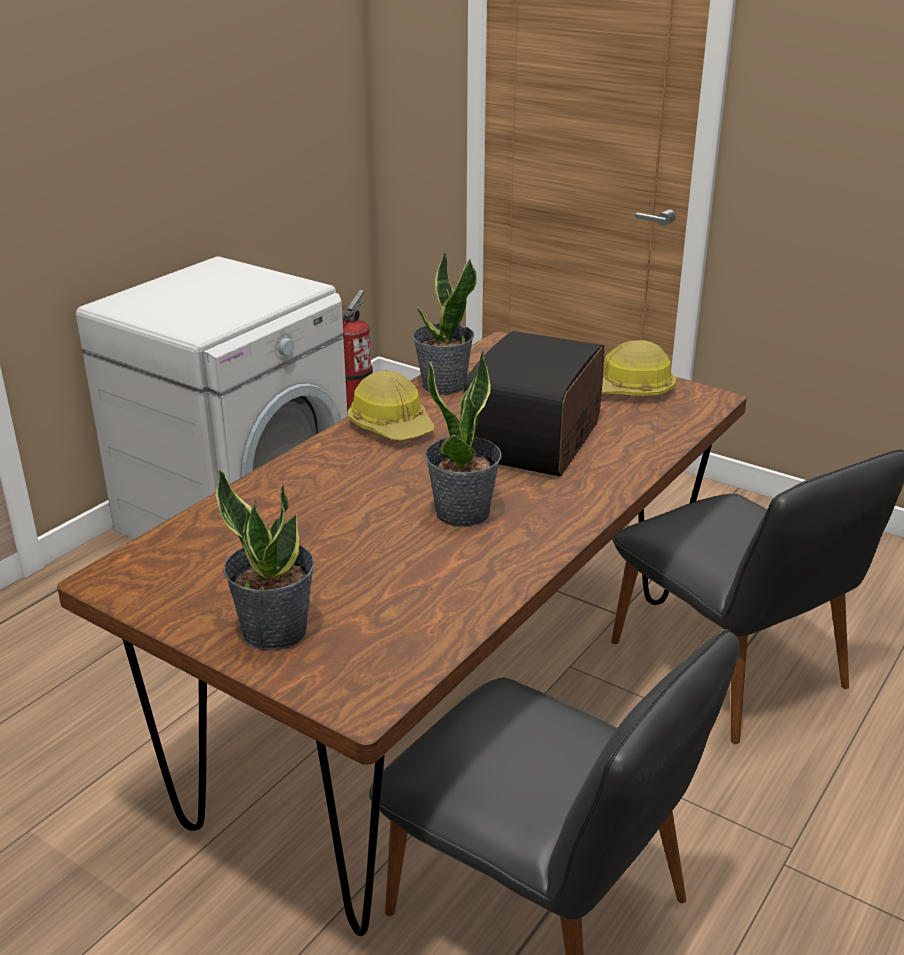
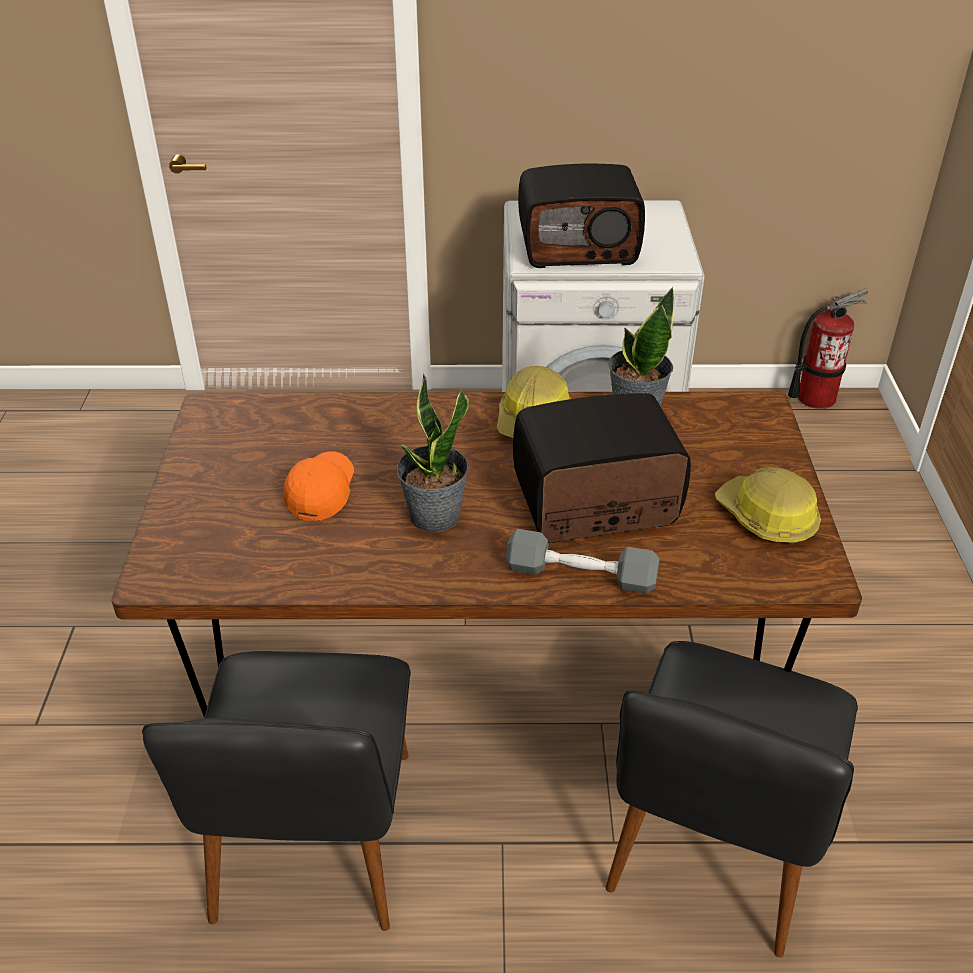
camera: 55 degrees right, 10 degrees up
potted plant [216,469,315,651] -> none
none -> orange cap [284,451,354,521]
none -> grey dumbbell [506,529,659,594]
none -> radio [518,164,645,268]

